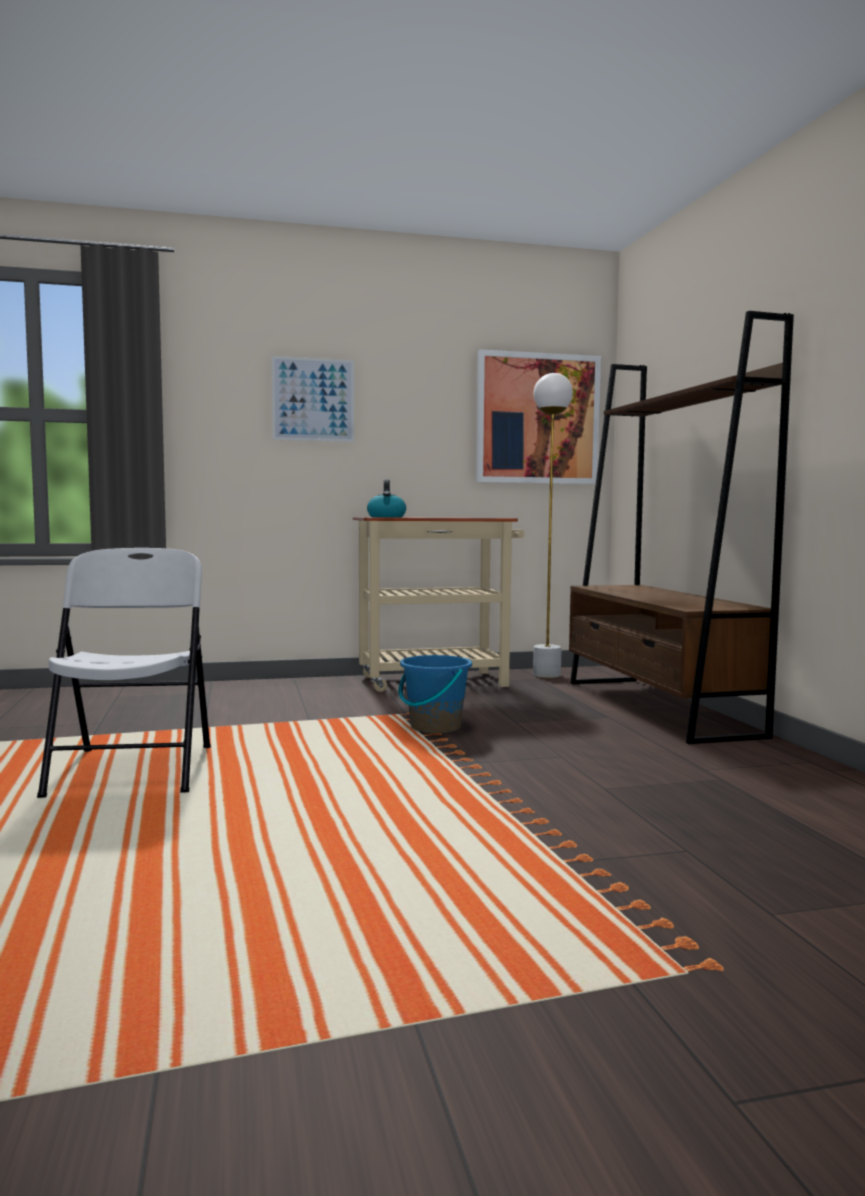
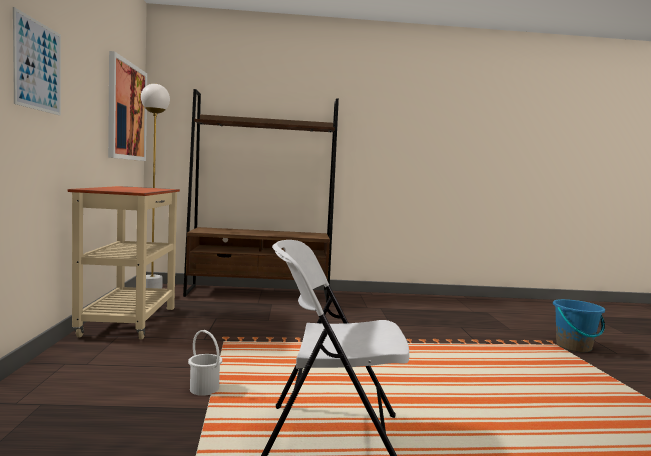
camera: 80 degrees left, 0 degrees up
kettle [367,479,406,517] -> none
blue bucket [398,655,472,733] -> blue bucket moved to [553,299,605,353]
none -> white bucket [188,330,222,396]

